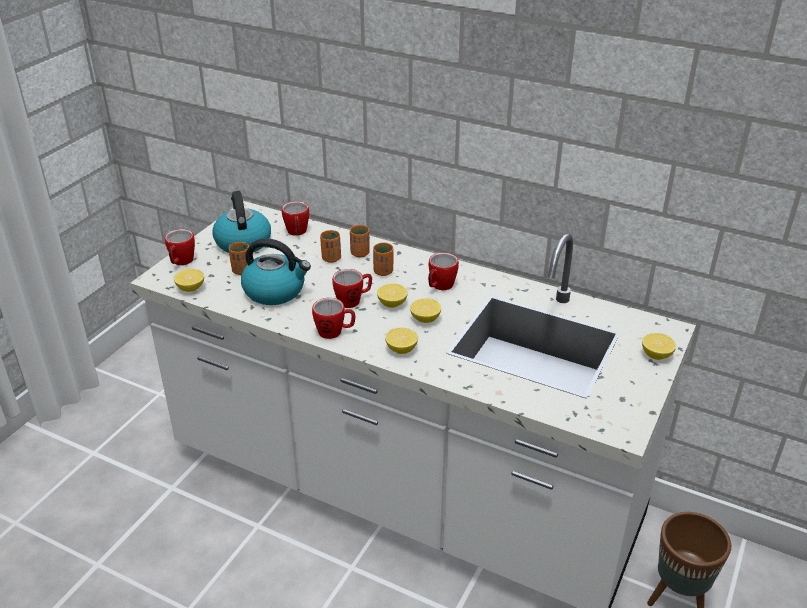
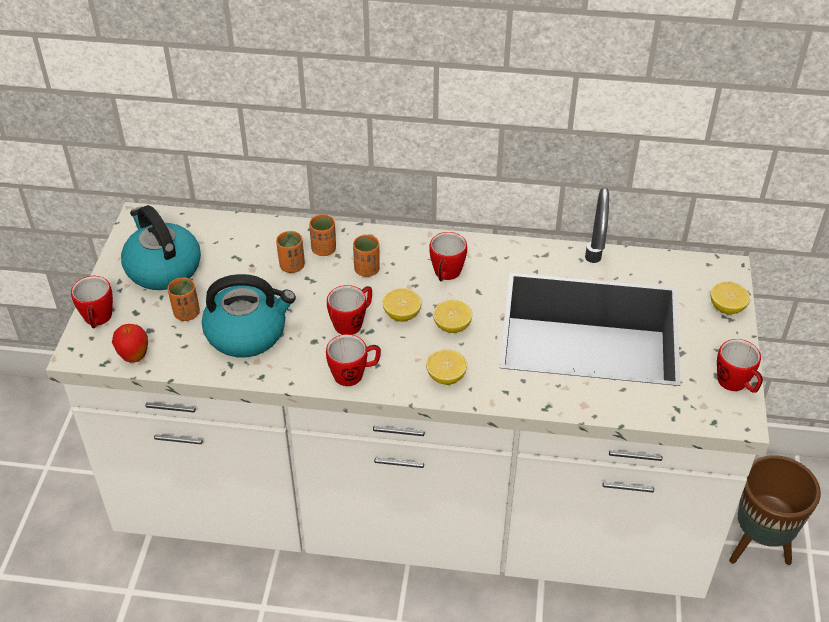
camera: 20 degrees left, 10 degrees up
lemon [174,269,204,292] -> apple [112,324,148,363]
mug [282,201,309,236] -> mug moved to [717,339,763,393]

